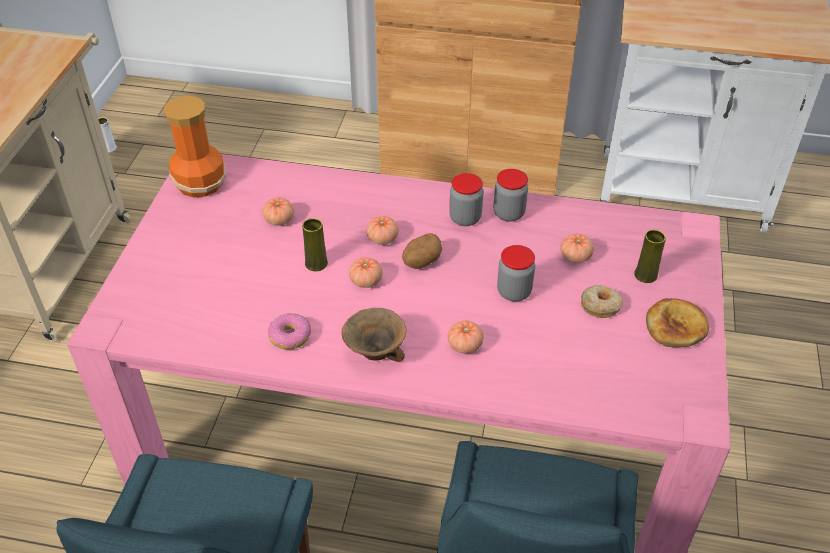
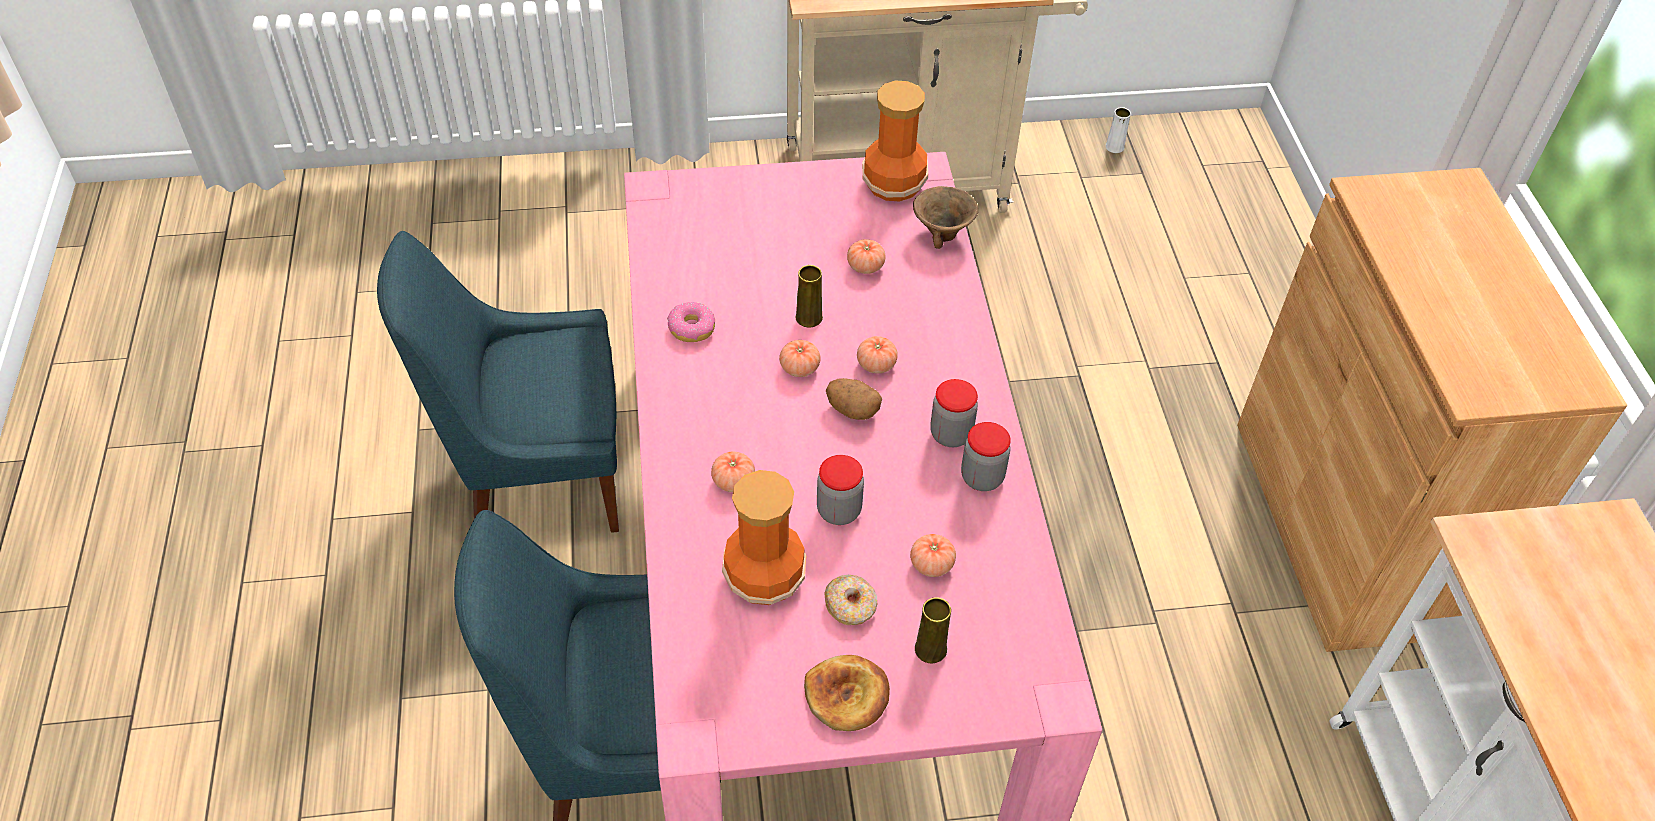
camera: 70 degrees right, 5 degrees up
brown bowl [342,308,406,362] -> brown bowl moved to [913,186,978,249]
none -> vase [722,470,806,605]

